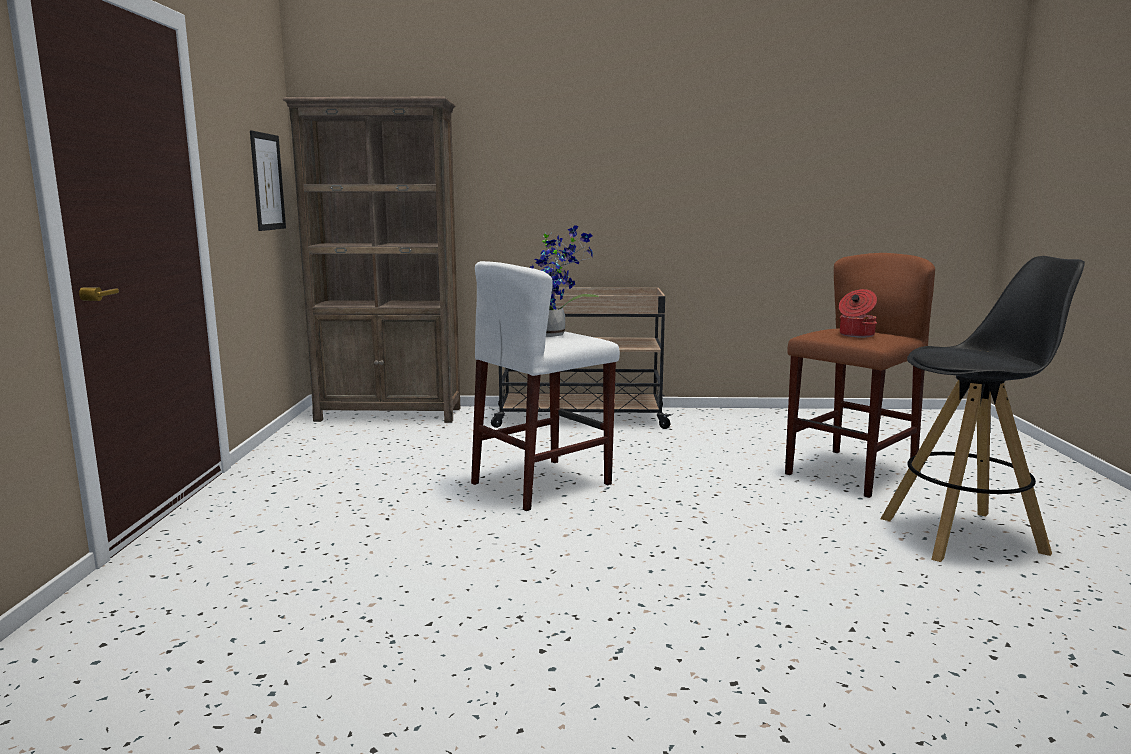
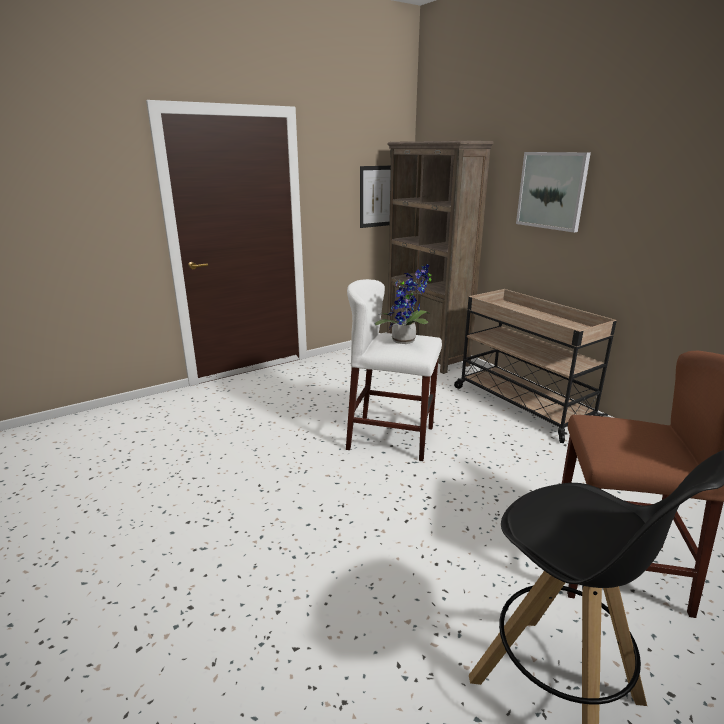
camera: 55 degrees right, 10 degrees up
cooking pot [839,289,877,338] -> none
none -> picture [516,152,591,233]

